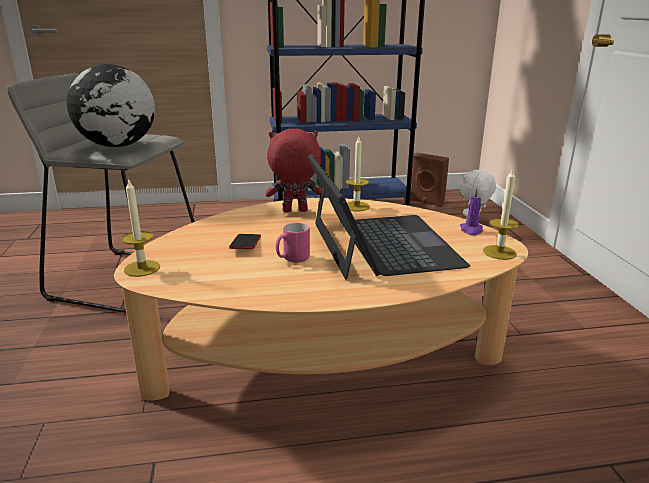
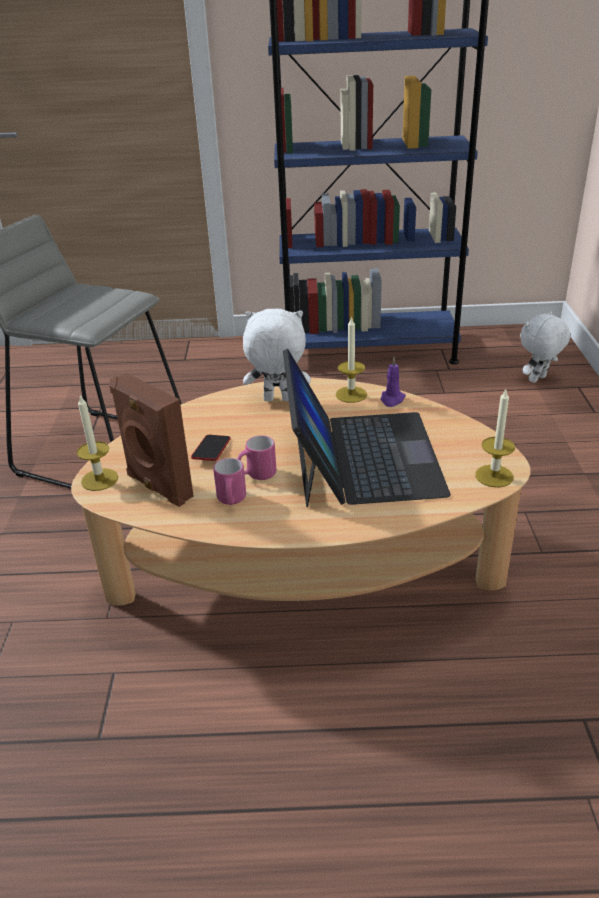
camera: 10 degrees right, 10 degrees up
globe [67,64,155,147] -> none
red plush toy [266,129,322,212] -> white plush toy [243,309,311,401]
brown speaker [410,153,449,207] -> brown speaker moved to [109,373,194,507]
purple candle [460,188,483,236] -> purple candle moved to [381,357,406,407]
none -> pink mug [213,458,246,505]

